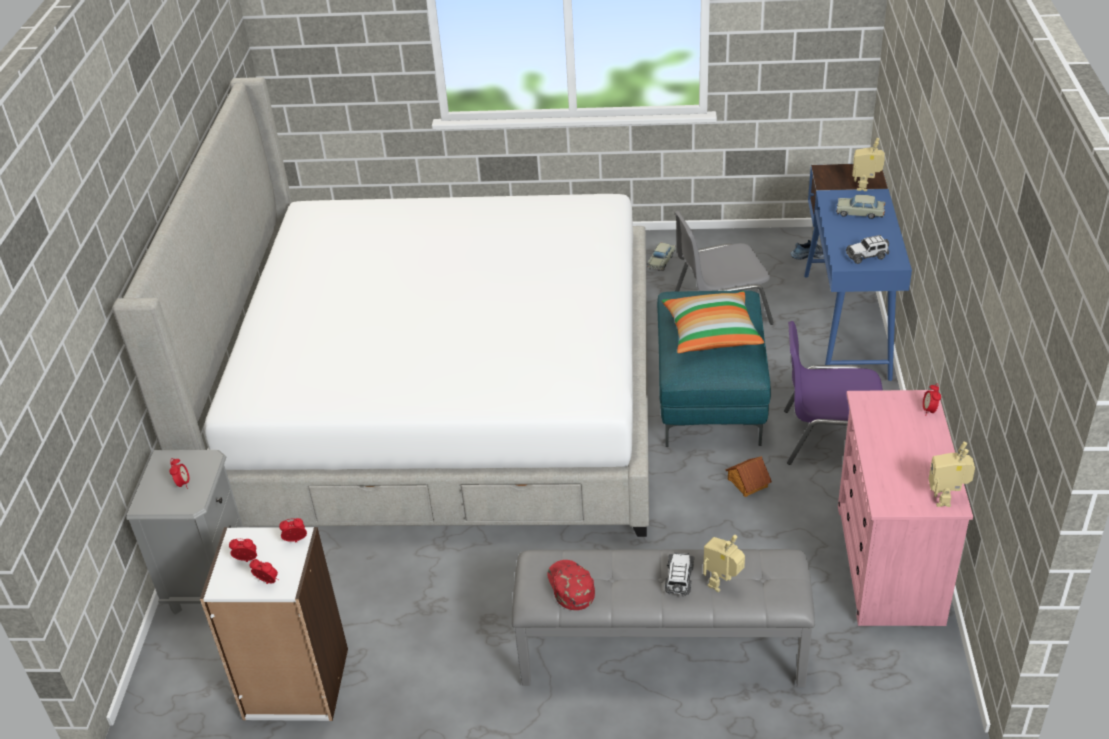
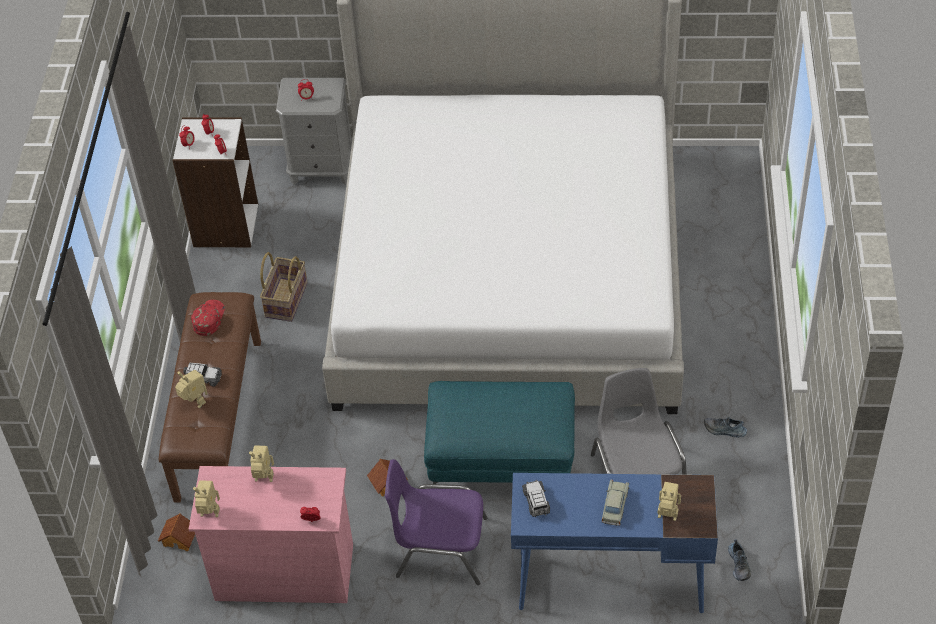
camera: 90 degrees right, 10 degrees up
grey bench [512,549,815,687] -> brown bench [159,292,261,502]
red cap [547,560,595,610] -> red cap turned 60 degrees counterclockwise [191,300,225,336]
beige toy car [647,242,675,271] -> shoe [704,417,747,438]
pillow [662,291,764,353] -> none
purple chair [784,321,883,465] -> purple chair turned 90 degrees counterclockwise [385,459,487,585]
none -> toy house [158,513,195,551]
none -> toy robot [249,445,274,482]
none -> basket [260,252,308,322]

